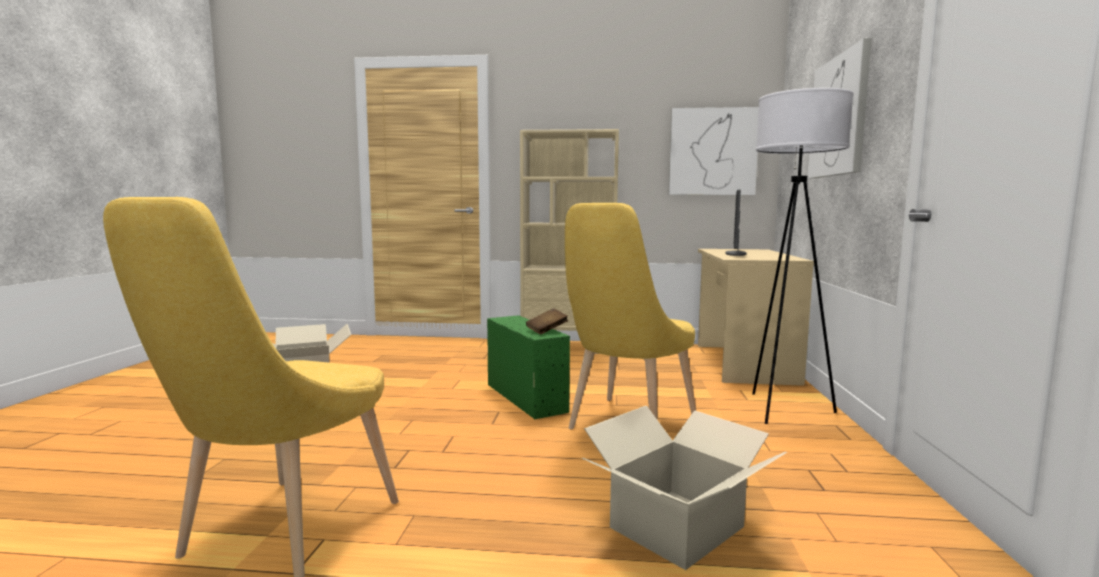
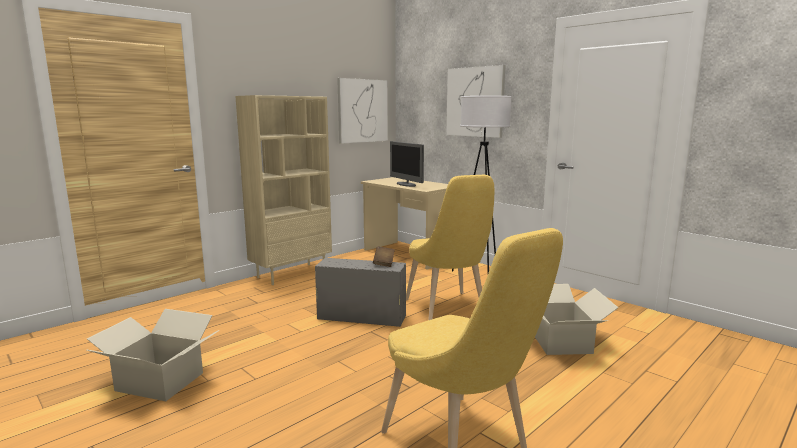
camera: 50 degrees left, 5 degrees up
green storage box [487,315,570,419] -> grey storage box [315,258,406,327]

